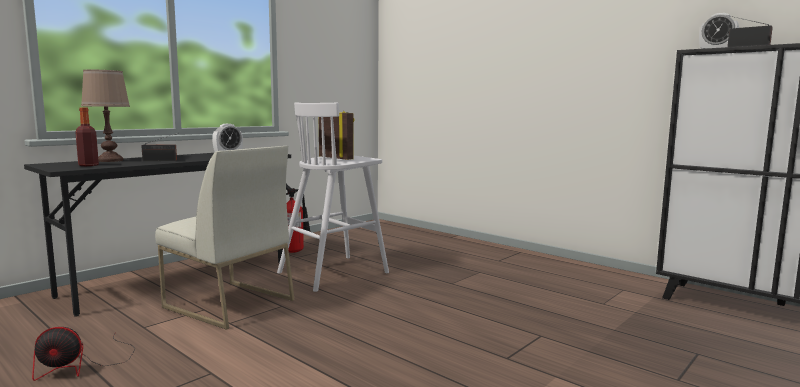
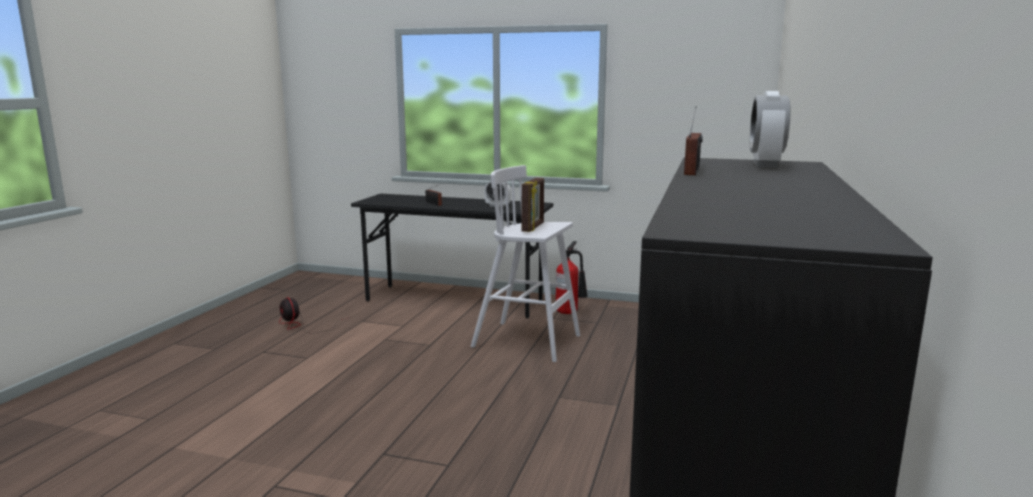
camera: 65 degrees right, 5 degrees up
bottle [75,107,99,166] -> none
brown table lamp [81,70,130,162] -> none
white chair [155,146,294,330] -> none

